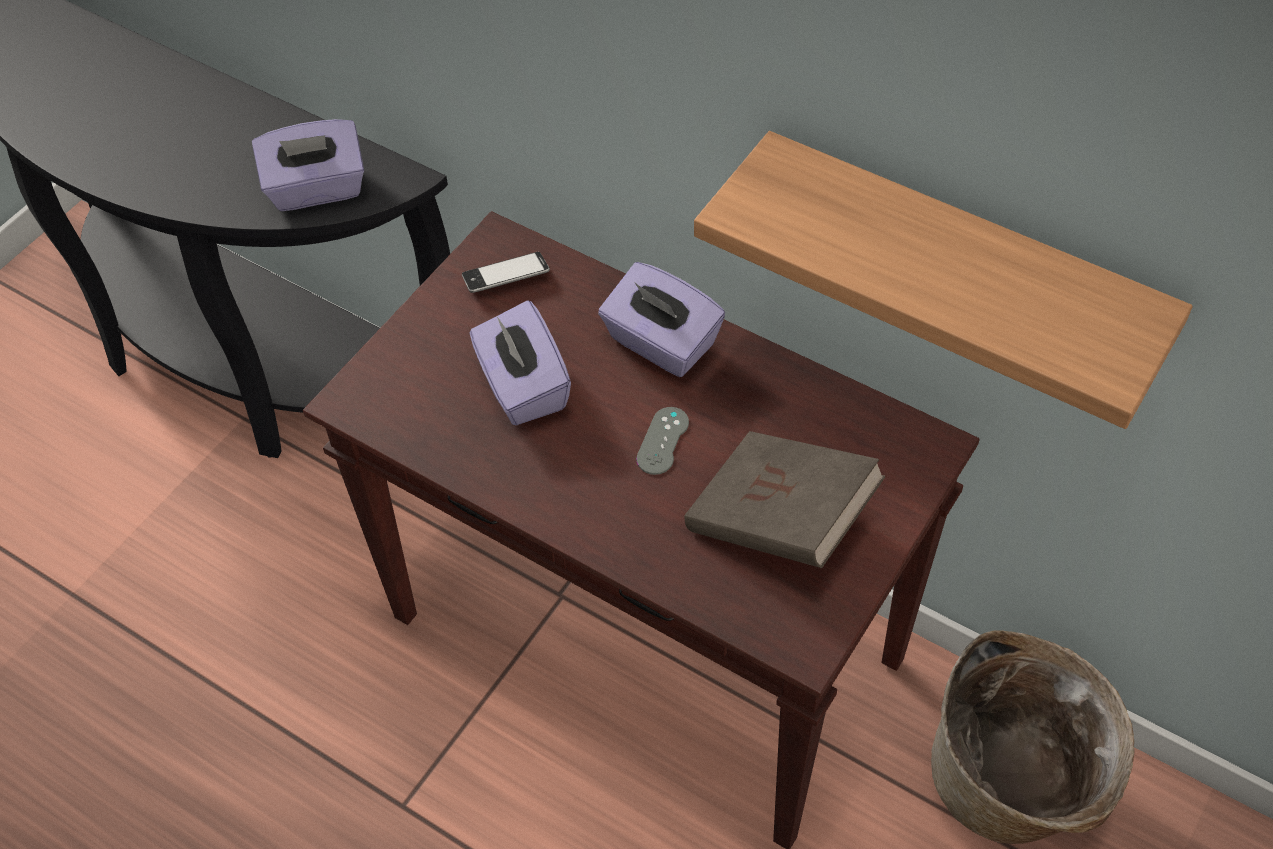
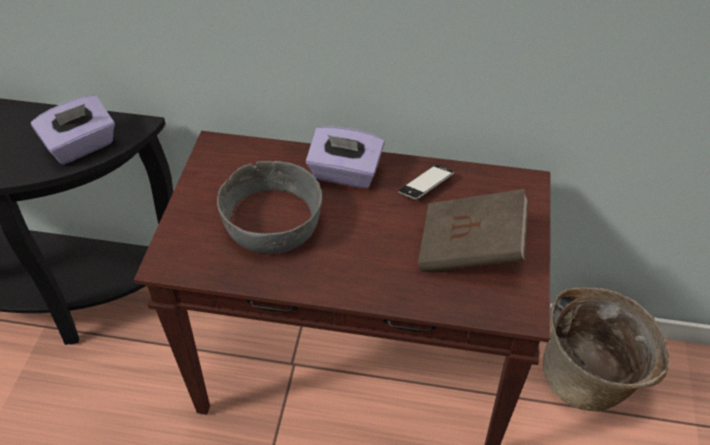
camera: 25 degrees left, 5 degrees down
phone [462,252,550,293] -> phone moved to [398,165,454,200]
purple tissue box [470,300,571,425] -> grey bowl [217,161,322,254]
grey game controller [636,407,689,475] -> none
shelf [694,131,1192,429] -> none

